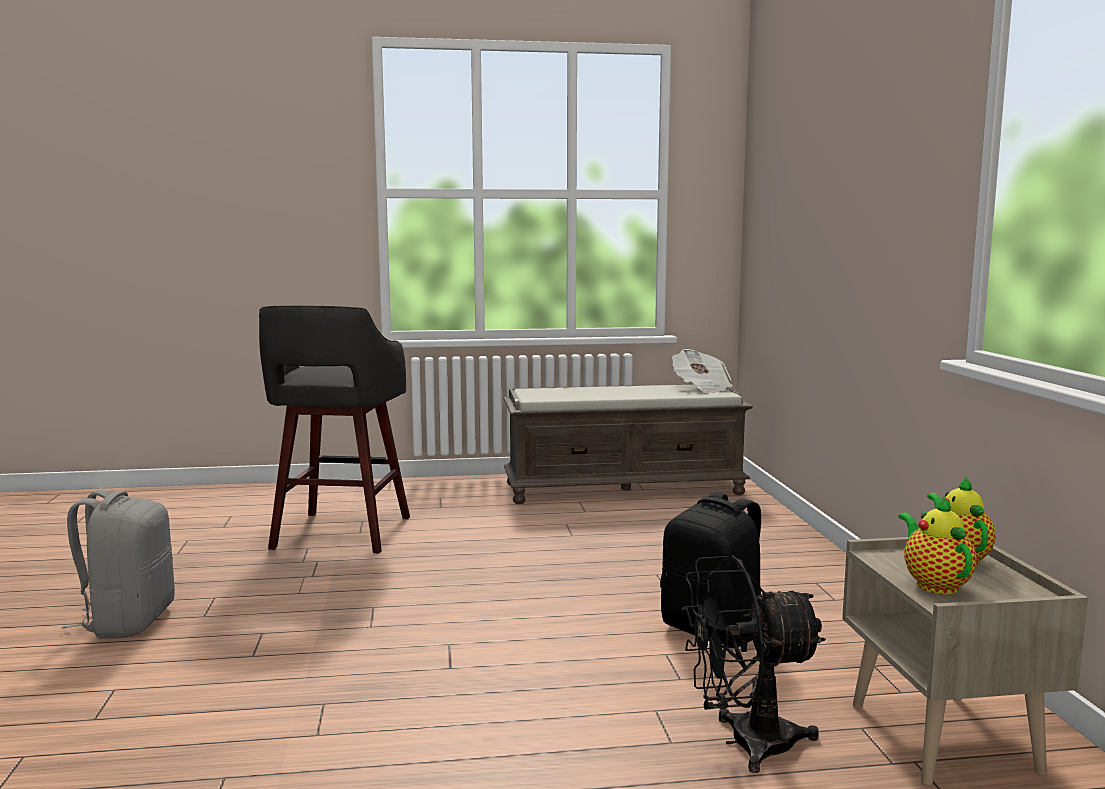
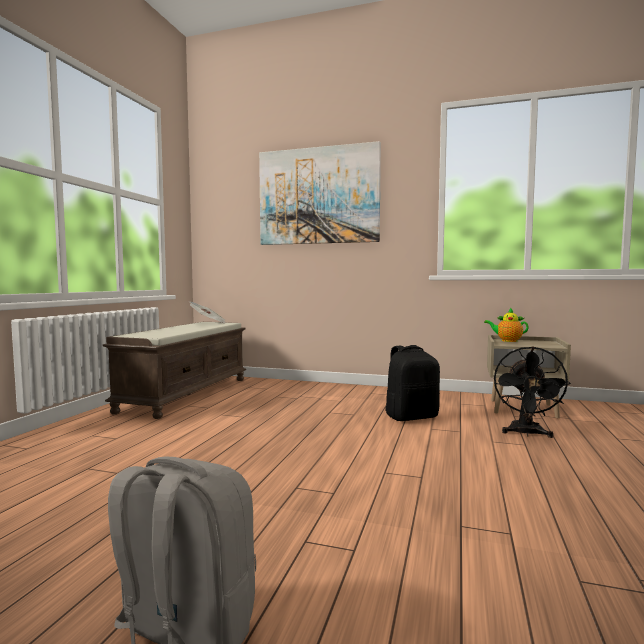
camera: 65 degrees left, 5 degrees down
grey stool [259,306,410,553] -> none
teapot [898,495,977,594] -> none
none -> picture [259,141,381,245]

